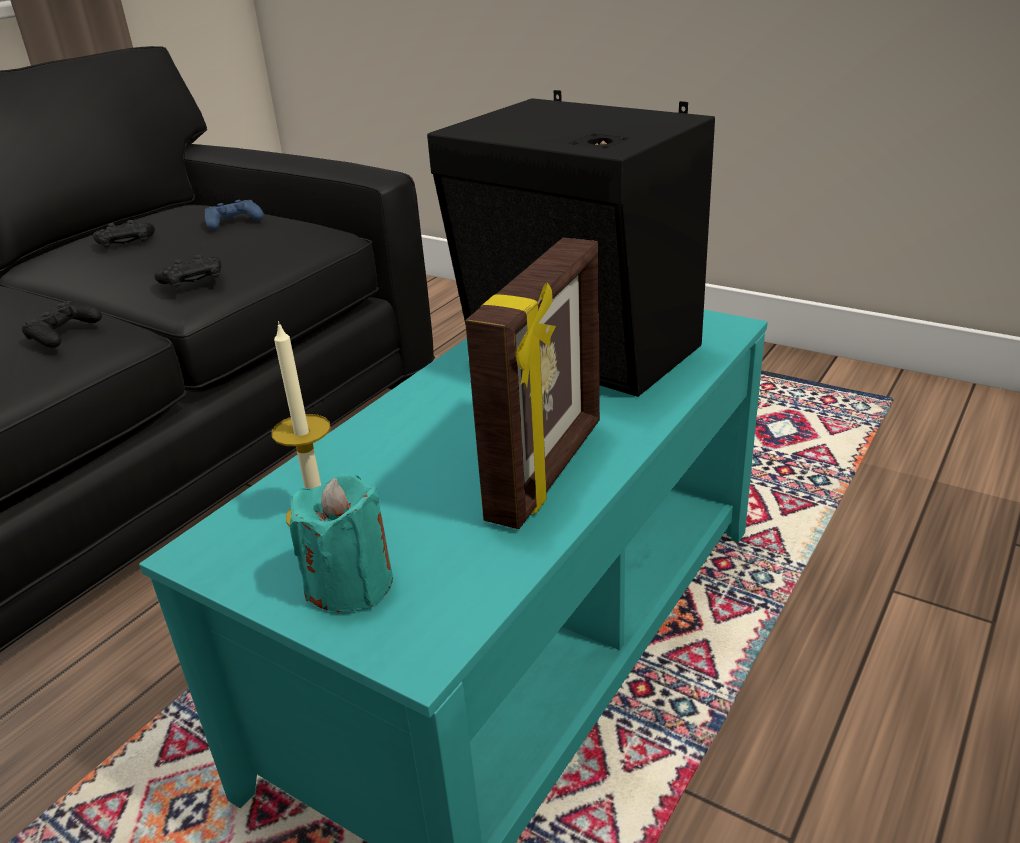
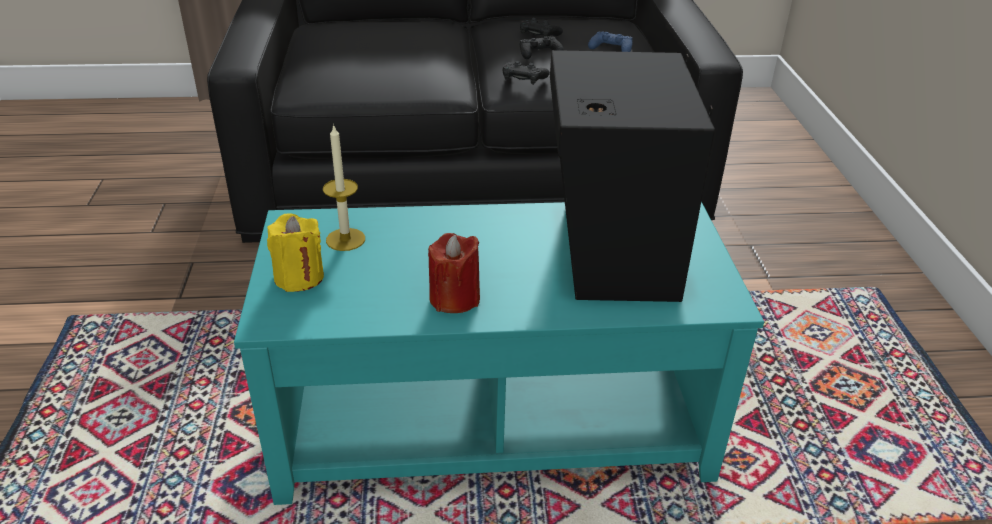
camera: 50 degrees right, 5 degrees up
black game controller [22,301,102,348] -> black game controller moved to [520,36,564,59]
turquoise candle [290,473,393,612] -> yellow candle [267,214,324,292]
picture frame [465,237,600,529] -> red candle [428,233,480,313]

